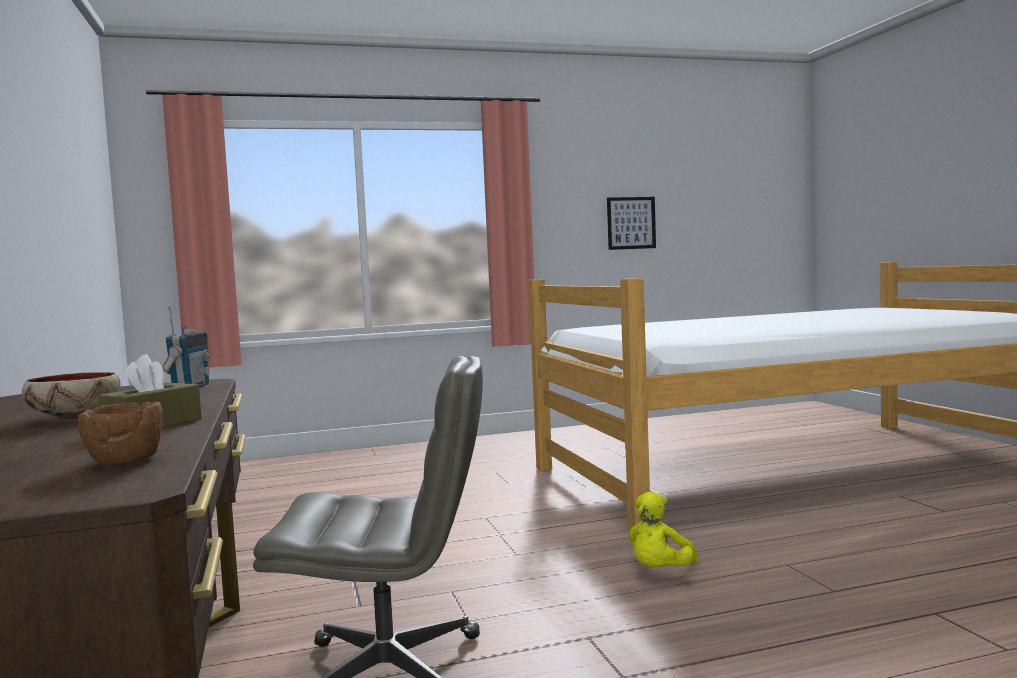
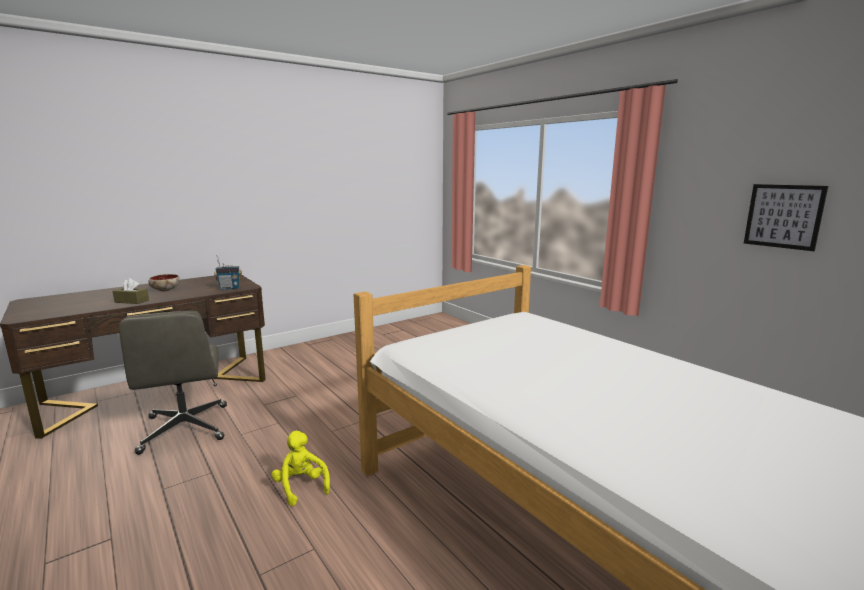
camera: 70 degrees right, 10 degrees up
brown bowl [78,401,163,465] -> none
yellow plush toy [628,492,699,567] -> yellow plush toy turned 45 degrees clockwise [271,431,330,506]

